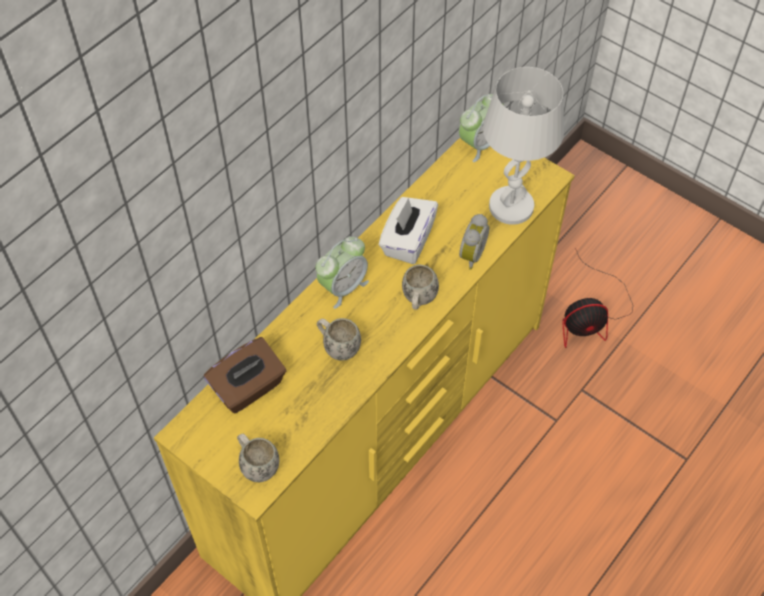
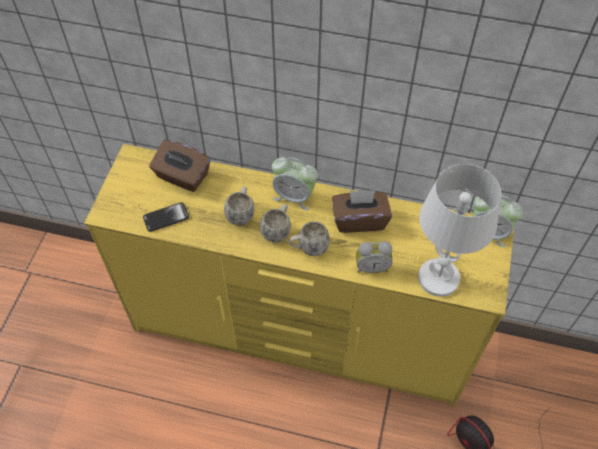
camera: 65 degrees right, 0 degrees up
white mug [237,434,279,482] -> white mug moved to [260,204,291,242]
white tissue box [379,197,438,264] -> brown tissue box [332,190,392,233]
none -> phone [143,202,189,232]

